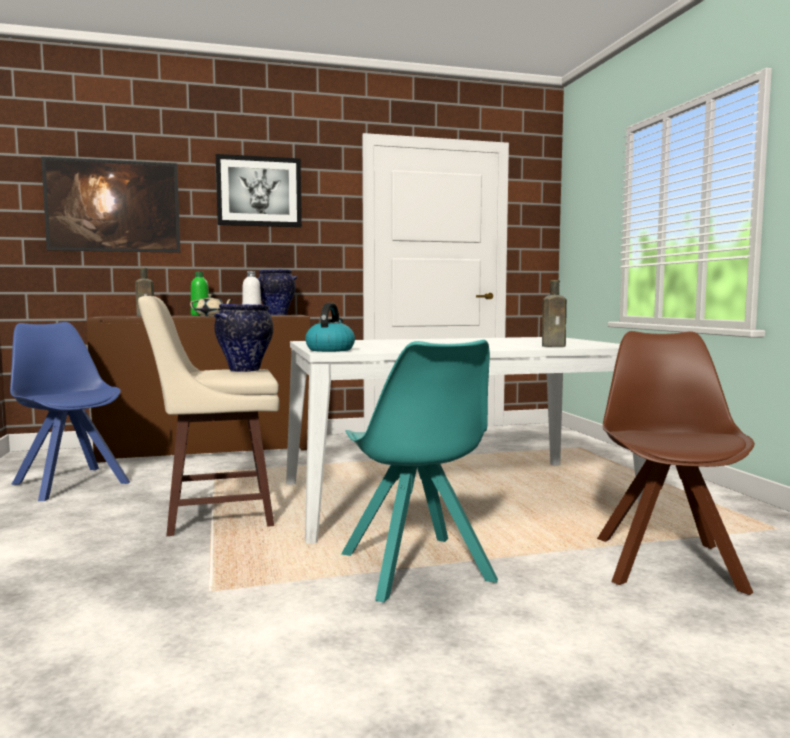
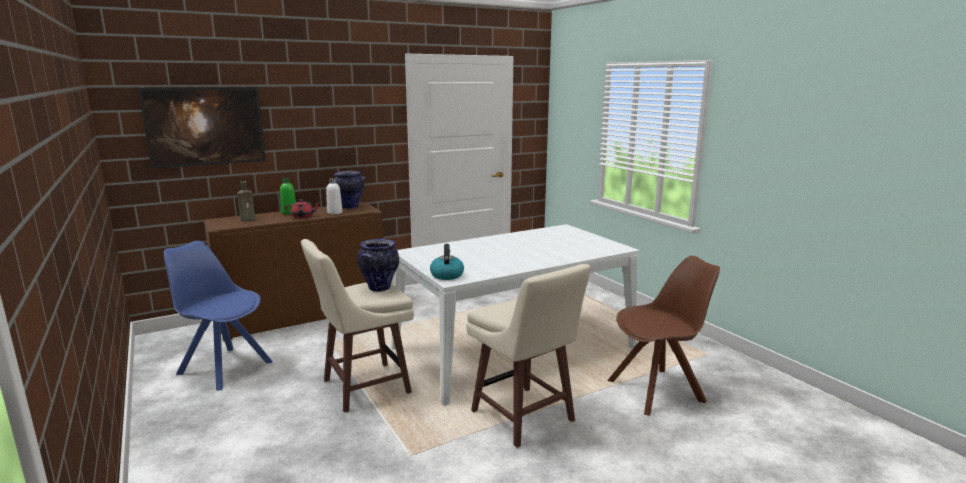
camera: 15 degrees left, 10 degrees up
beige teapot [190,294,233,316] -> red teapot [285,199,321,218]
picture [216,154,302,227] -> none
turquoise chair [341,339,498,603] -> beige stool [466,264,591,448]
brown bottle [542,280,567,347] -> none
brown chair [597,331,755,595] -> brown chair turned 75 degrees clockwise [607,256,720,416]

